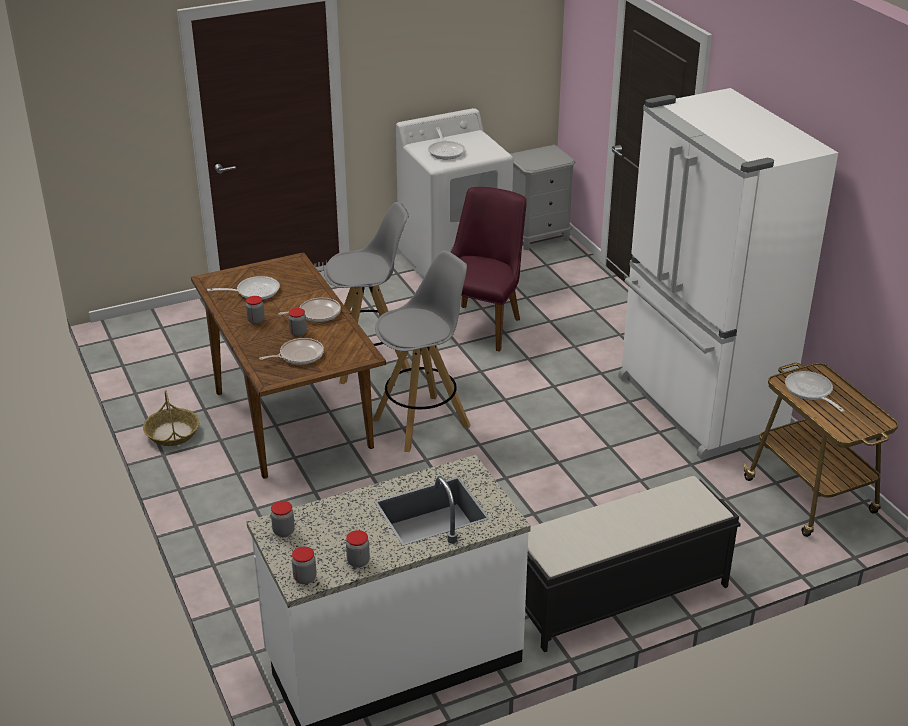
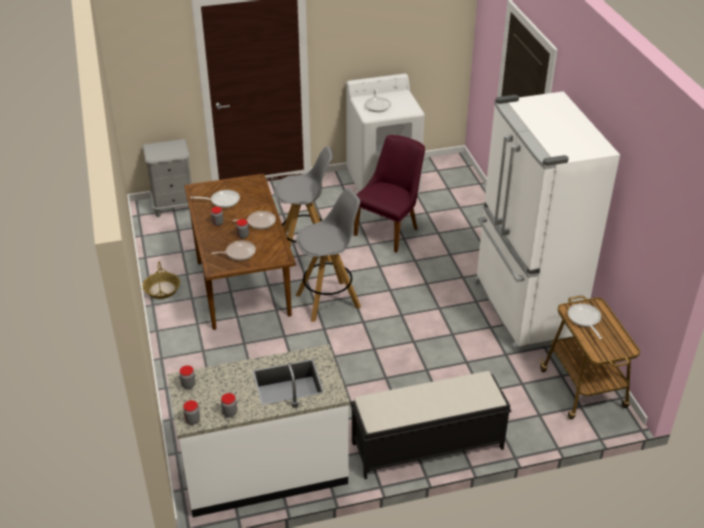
camera: 10 degrees right, 5 degrees up
grey nightstand [510,145,575,250] -> grey nightstand moved to [143,139,192,217]

